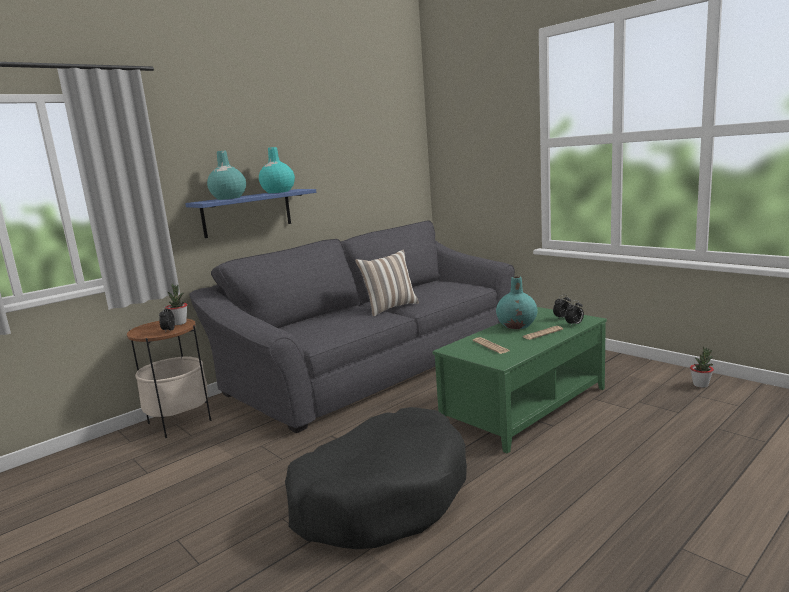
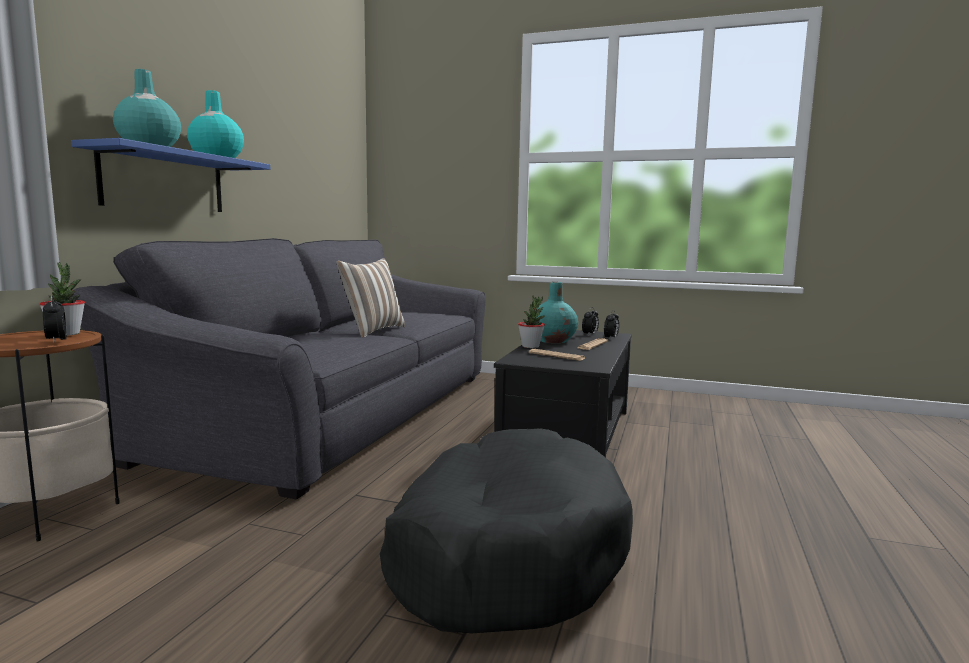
camera: 30 degrees left, 5 degrees down
green coffee table [432,307,607,454] -> black coffee table [494,330,632,457]
potted plant [690,347,714,388] -> potted plant moved to [518,295,545,348]

